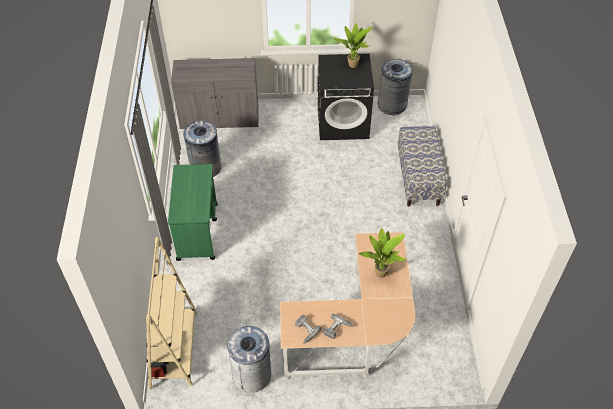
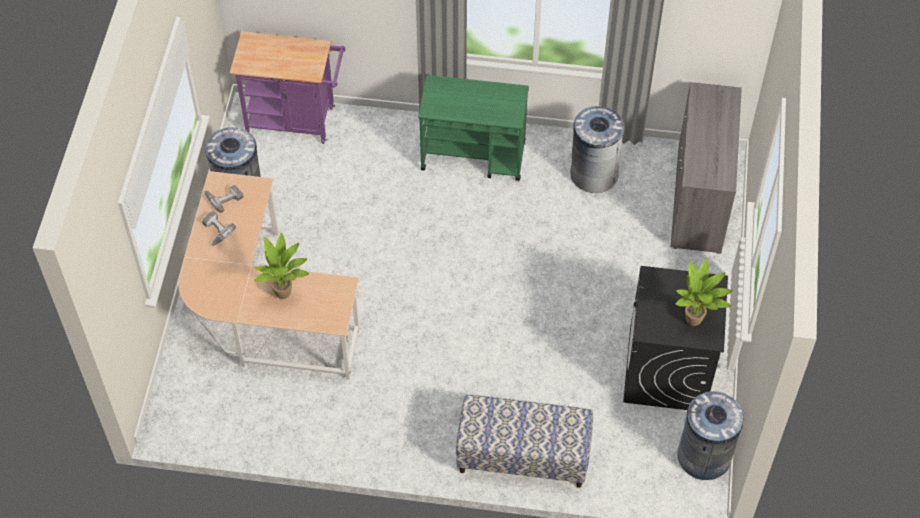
camera: 100 degrees right, 5 degrees up
beige bookcase [146,237,197,389] -> purple cart [230,31,346,144]

